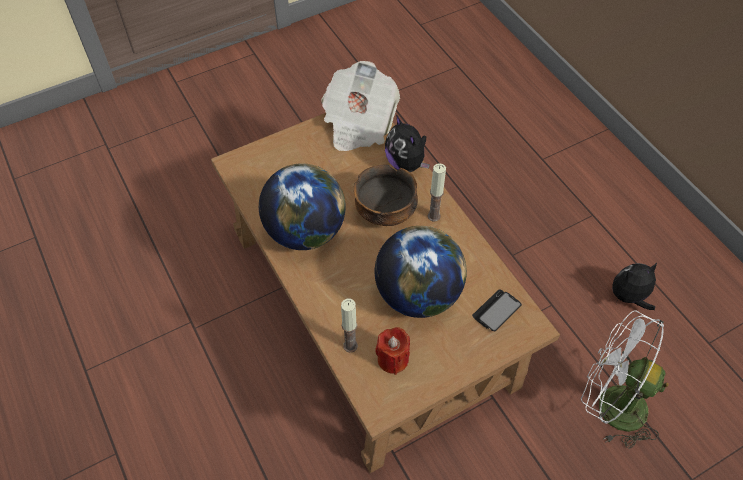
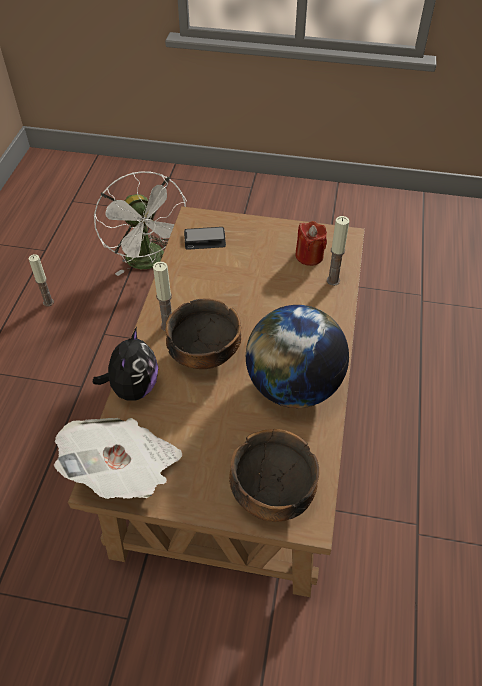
camera: 140 degrees left, 5 degrees down
globe [375,226,467,318] -> none
plush toy [612,263,657,310] -> candle [29,254,54,307]
none -> bowl [229,429,319,522]

